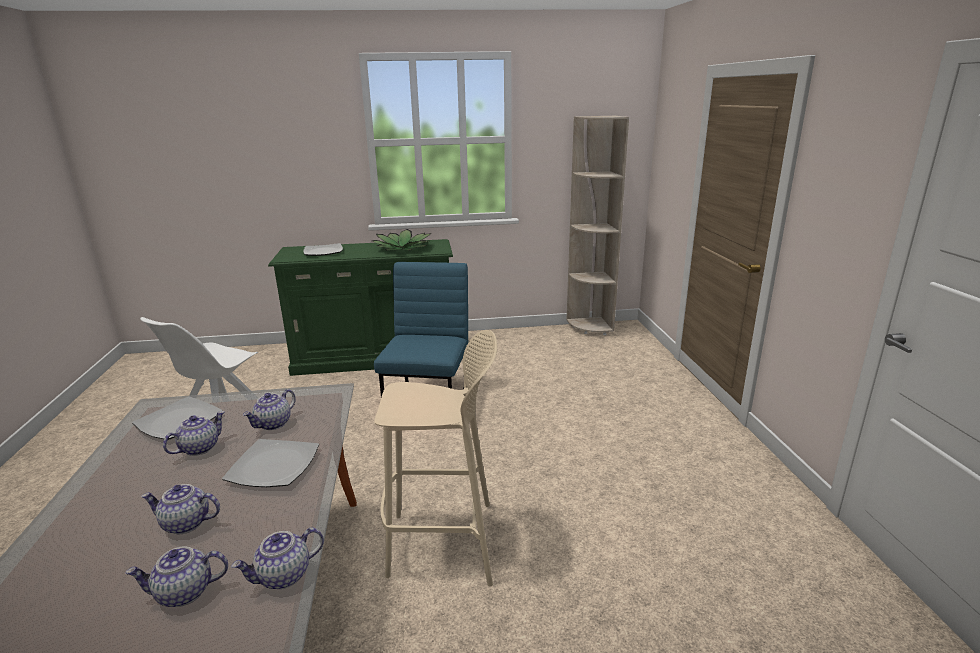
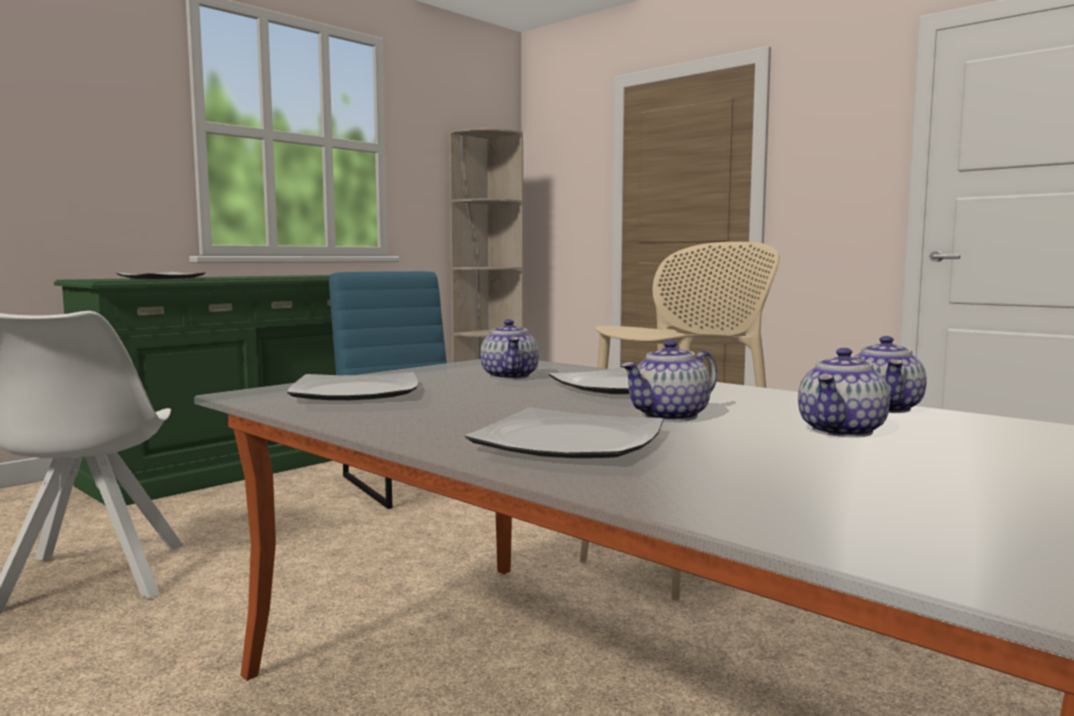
camera: 40 degrees left, 15 degrees down
teapot [163,411,225,456] -> none
potted plant [372,229,432,251] -> none
none -> plate [465,407,663,458]

